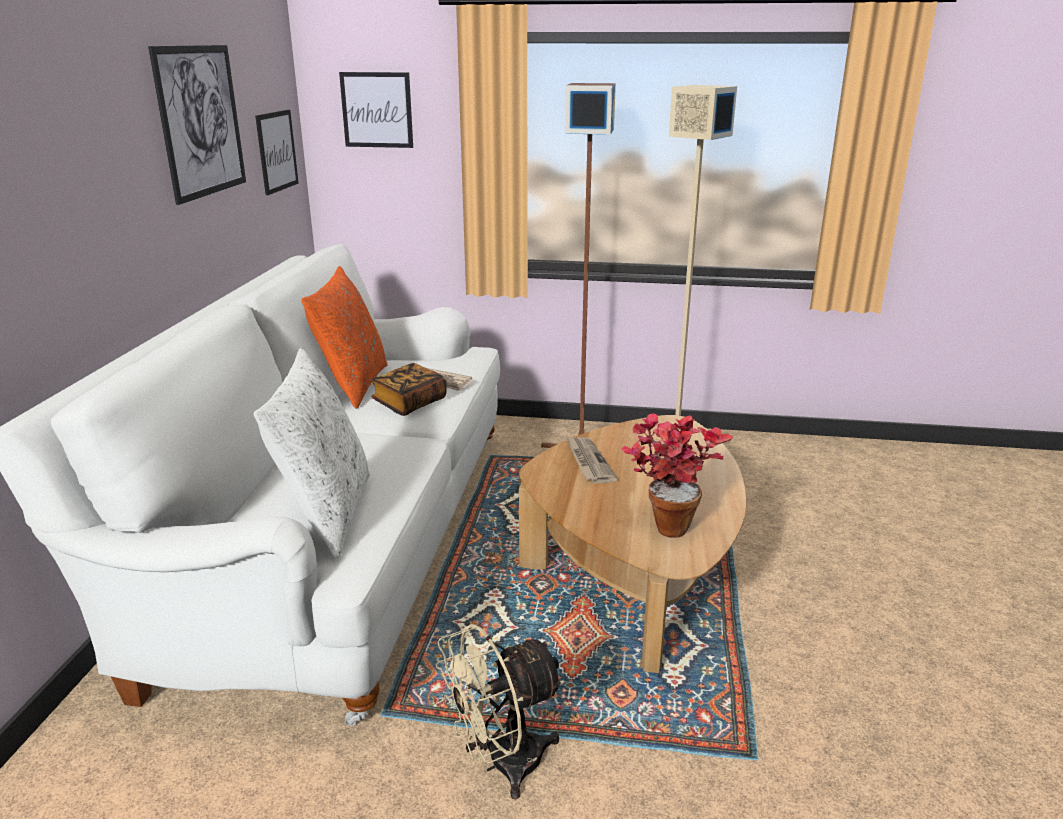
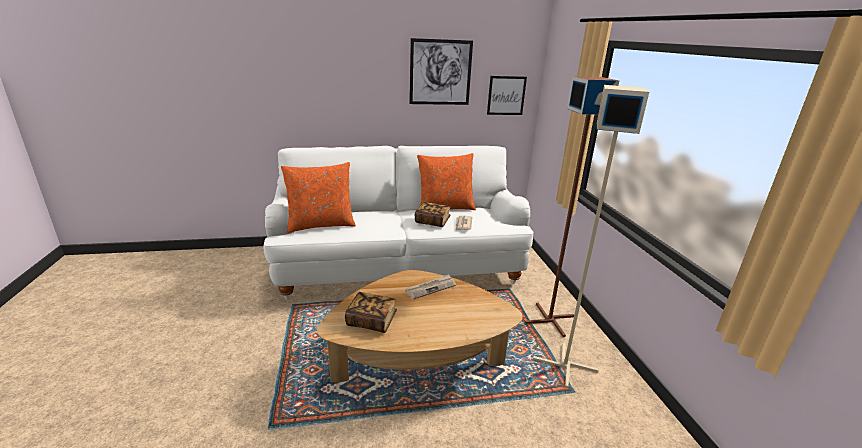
camera: 70 degrees right, 0 degrees up
white pillow [254,348,370,558] -> orange pillow [281,162,356,233]
picture [339,72,413,148] -> none
beige fan [436,624,565,799] -> none
potted plant [621,413,733,538] -> book [345,292,397,333]

